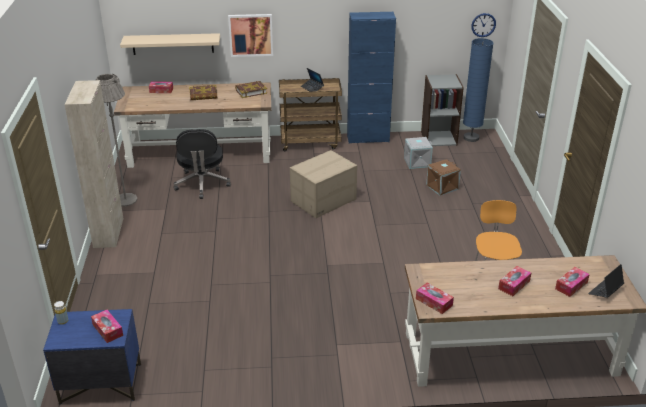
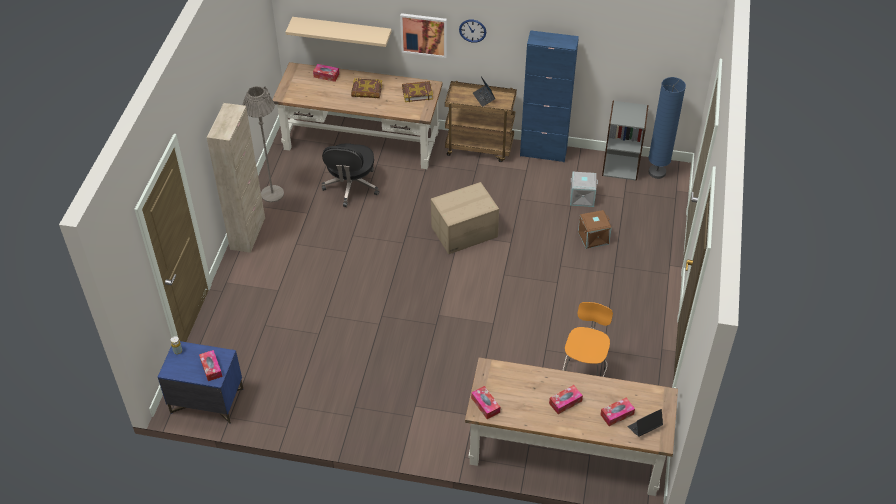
camera: 15 degrees right, 15 degrees up
wall clock [471,13,496,37] -> wall clock moved to [459,20,486,43]

